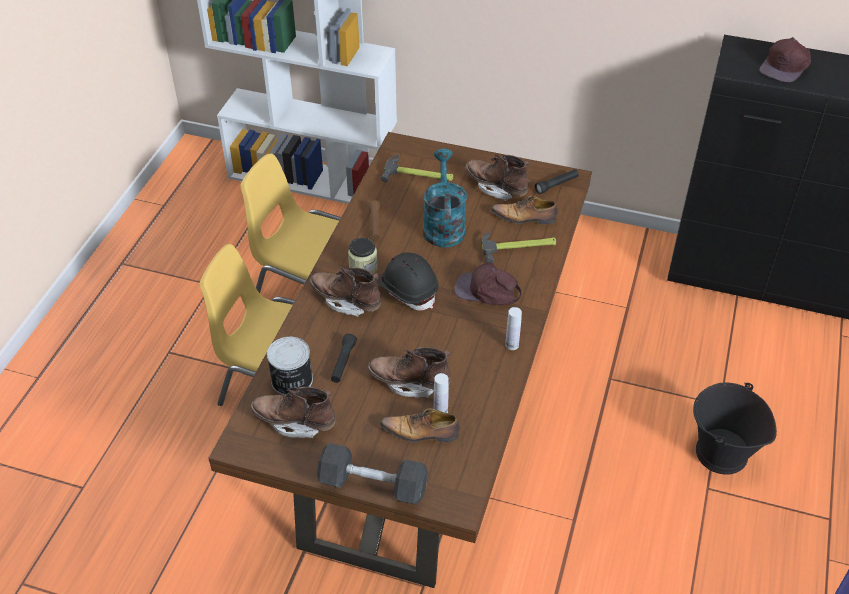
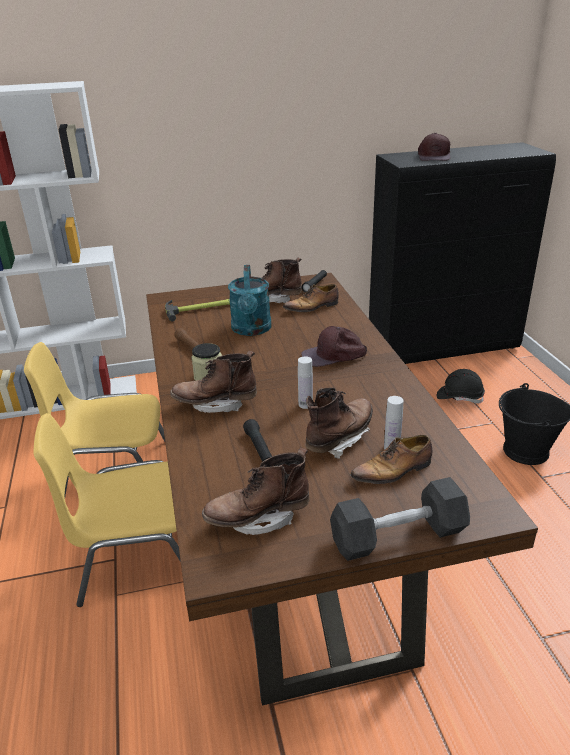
camera: 30 degrees left, 15 degrees down
can [267,337,313,395] -> none
brown boot [368,347,451,398] -> brown boot turned 150 degrees clockwise [305,387,373,459]
black hard hat [377,253,438,310] -> black hard hat moved to [437,369,485,404]
turquoise watering can [423,149,467,248] -> turquoise watering can turned 150 degrees counterclockwise [228,265,272,336]
hammer [482,231,556,263] -> none
white bottle [505,307,522,350] -> white bottle moved to [298,356,313,409]

